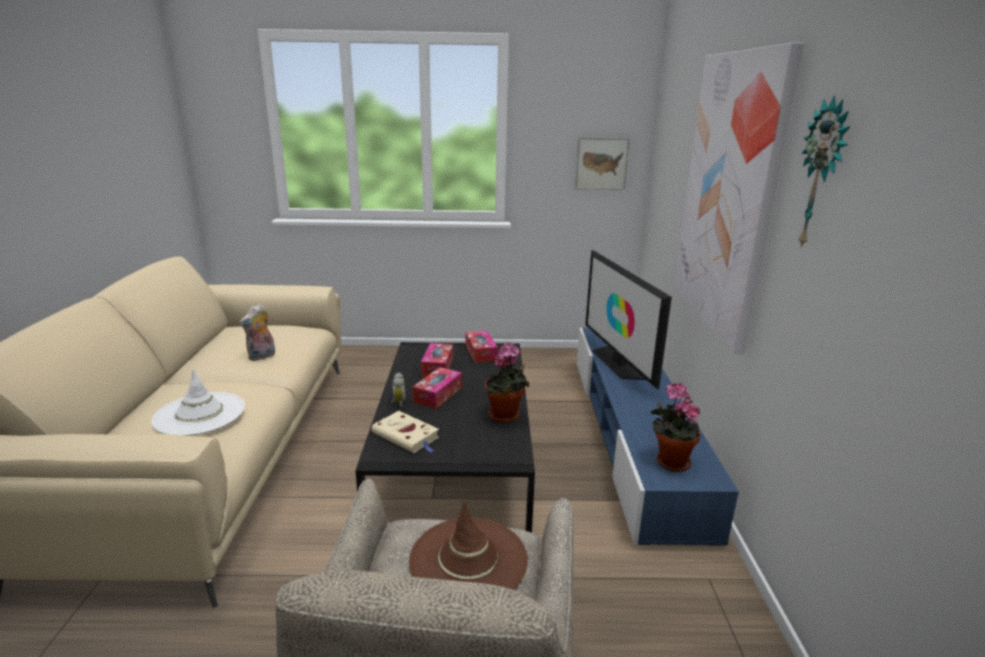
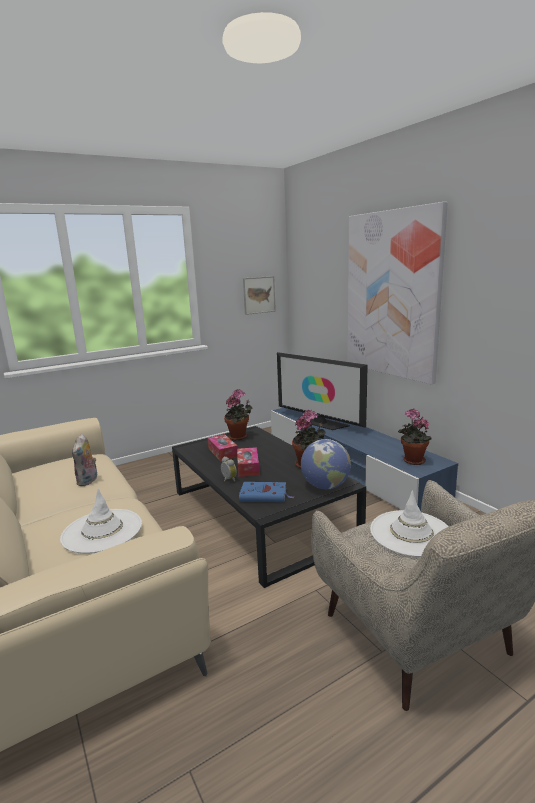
camera: 30 degrees left, 5 degrees down
beige book [372,411,439,453] -> blue book [239,482,294,502]
brown hat [409,502,528,590] -> white hat [370,490,449,557]
tissue box [466,330,498,363] -> potted plant [224,389,252,440]
wall clock [798,95,851,249] -> none
none -> globe [301,439,351,489]

